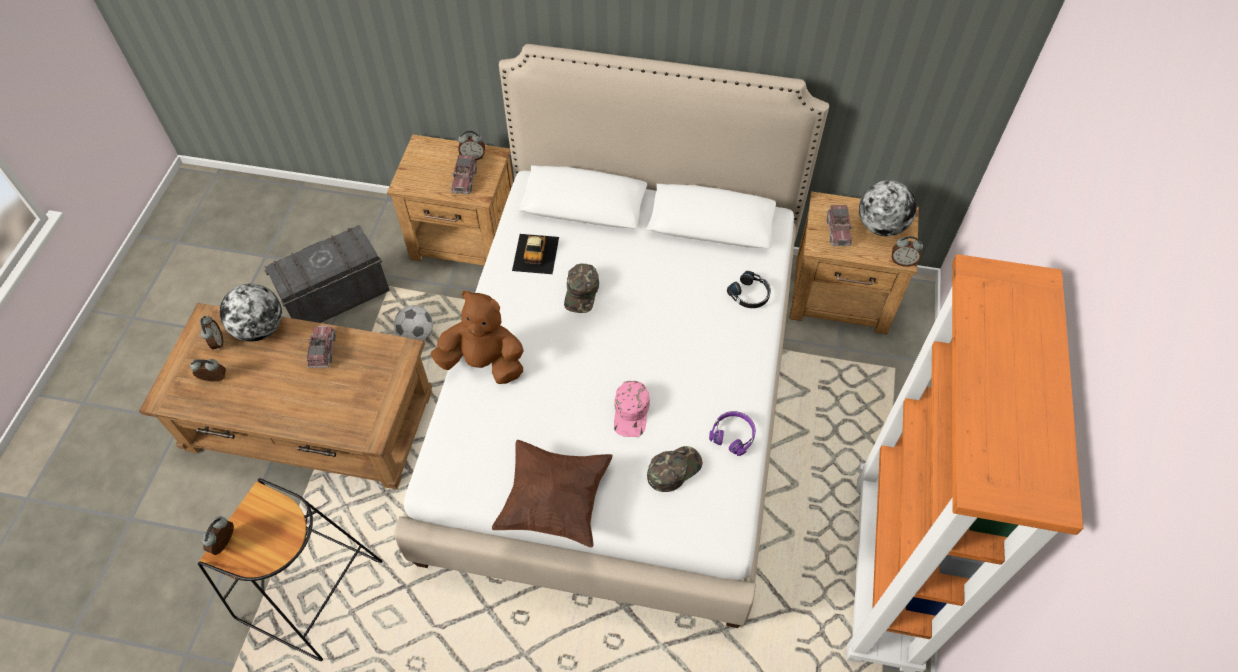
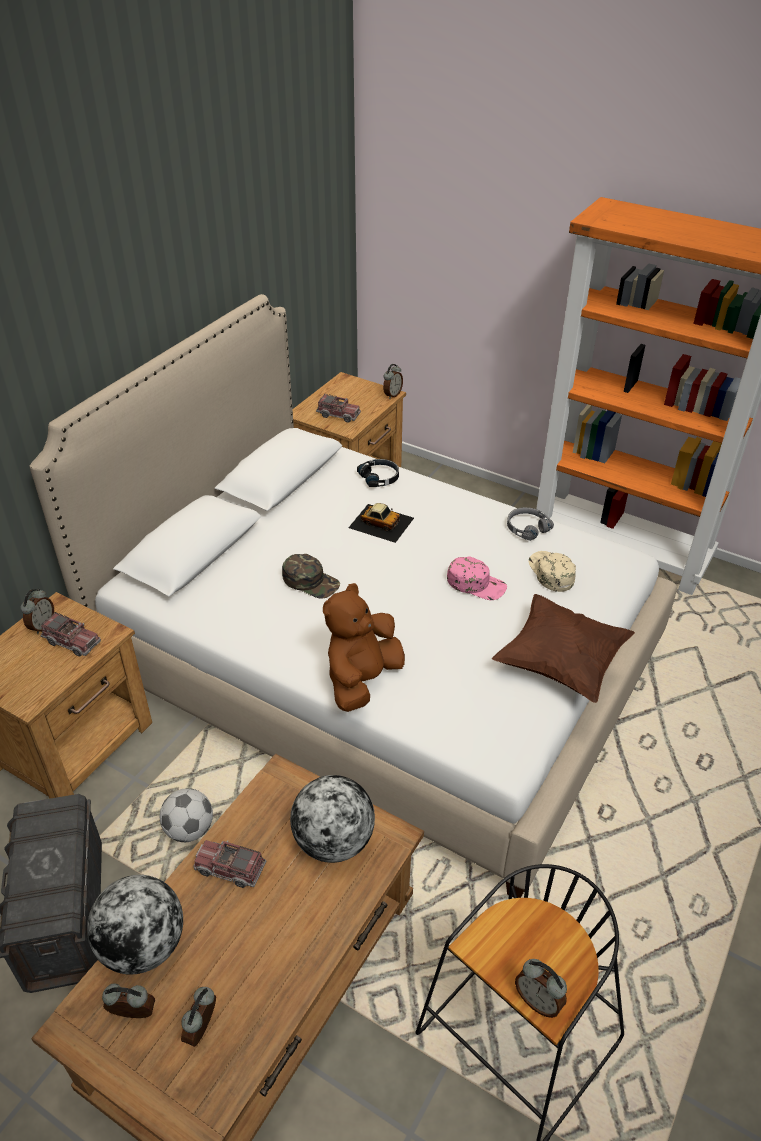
camera: 70 degrees left, 15 degrees down
toy car [512,234,559,274] -> toy car moved to [348,503,414,543]
green cap [647,446,703,492] -> beige cap [529,551,576,592]
purple headphones [709,411,756,456] -> grey headphones [507,507,554,541]
globe [859,180,917,236] -> globe moved to [290,775,375,863]

